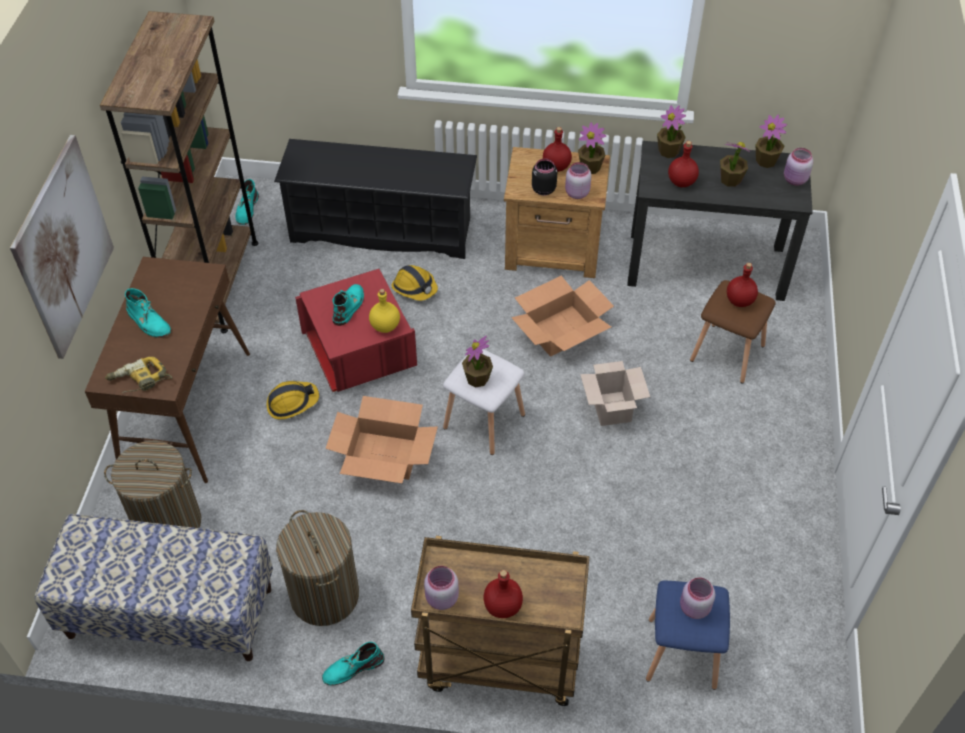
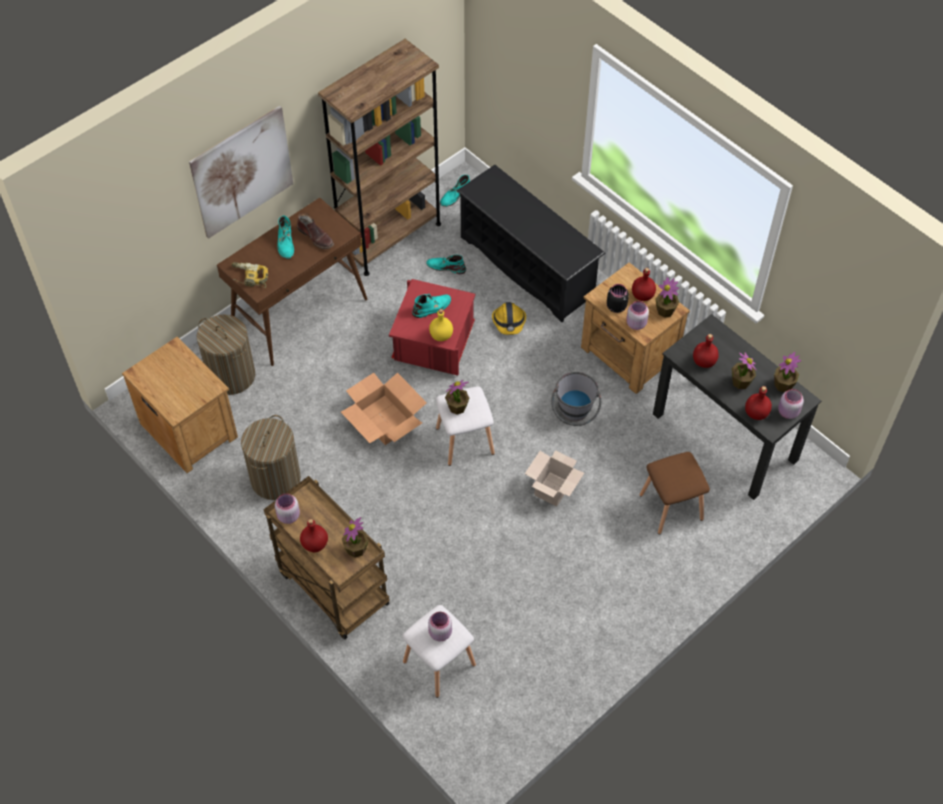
camera: 40 degrees right, 5 degrees up
bench [35,514,273,661] -> brown nightstand [122,337,238,473]
hard hat [267,381,319,419] -> none
turquoise boot [322,642,384,685] -> turquoise boot moved to [426,255,466,274]
cardboard box [511,276,614,356] -> grey bucket [551,372,601,426]
blue stool [646,580,730,690] -> white stool [402,605,476,698]
potted plant [657,105,686,158] -> potted plant moved to [342,517,368,558]
red bottle [727,263,758,307] -> red bottle moved to [745,386,772,420]
none -> brown boot [297,213,334,249]

